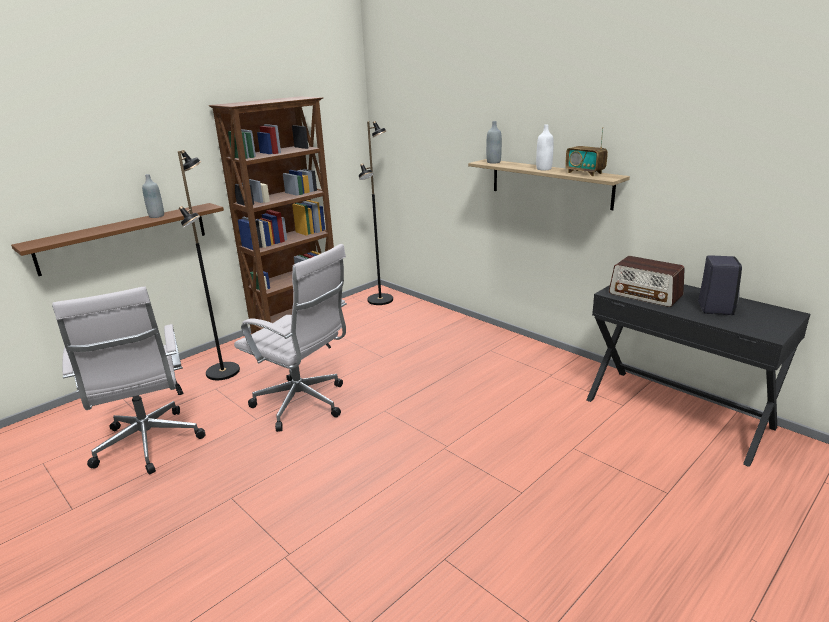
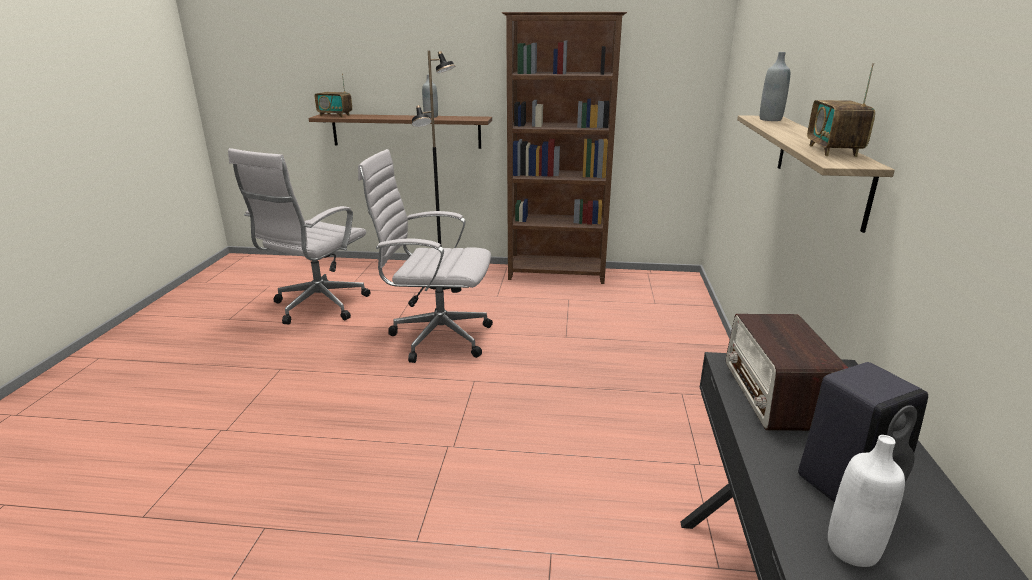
camera: 50 degrees right, 0 degrees up
white office chair [234,244,347,432] -> white office chair turned 105 degrees clockwise [358,149,493,363]
black floor lamp [359,121,393,305] -> none
white bottle [536,125,554,170] -> white bottle moved to [828,435,905,567]
none -> radio [315,74,352,117]

